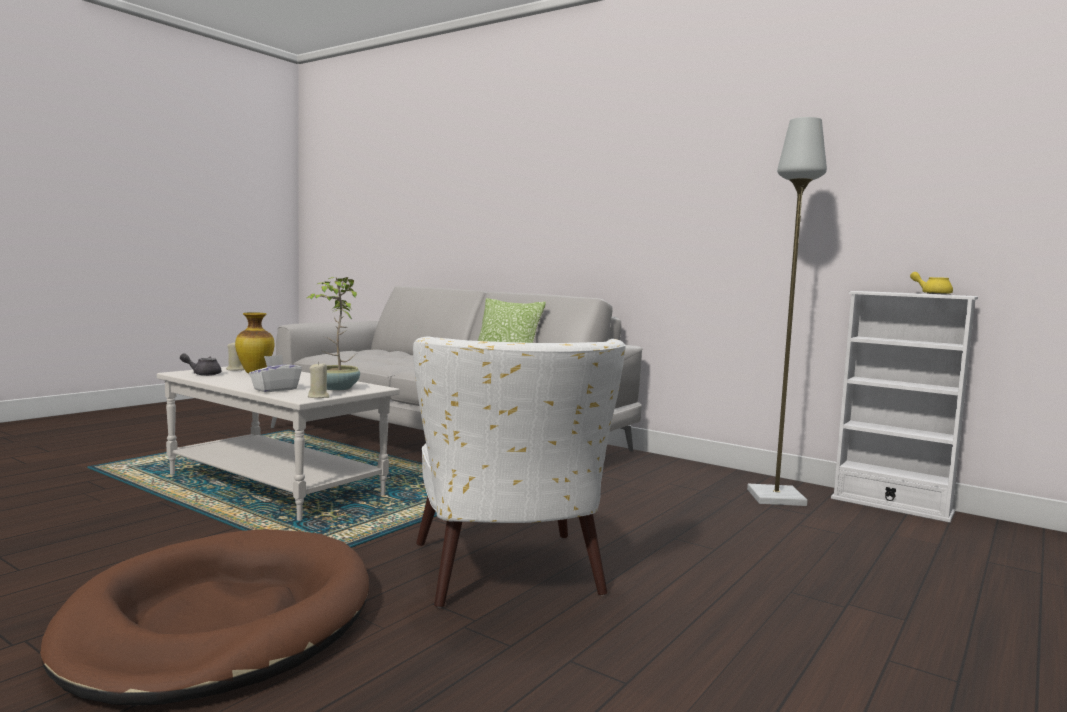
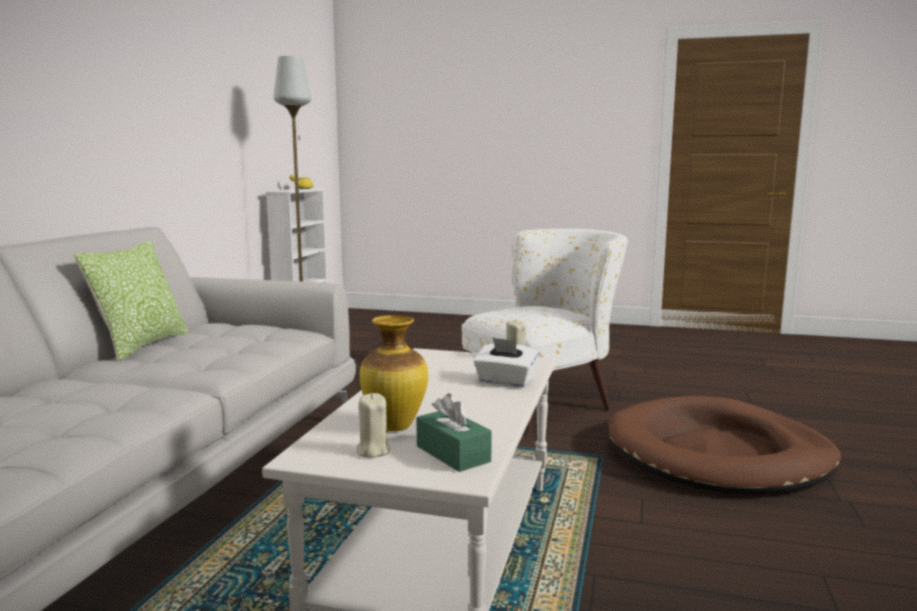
camera: 110 degrees left, 5 degrees up
grey teapot [180,353,221,376] -> green tissue box [417,393,492,472]
potted plant [307,277,360,390] -> none

